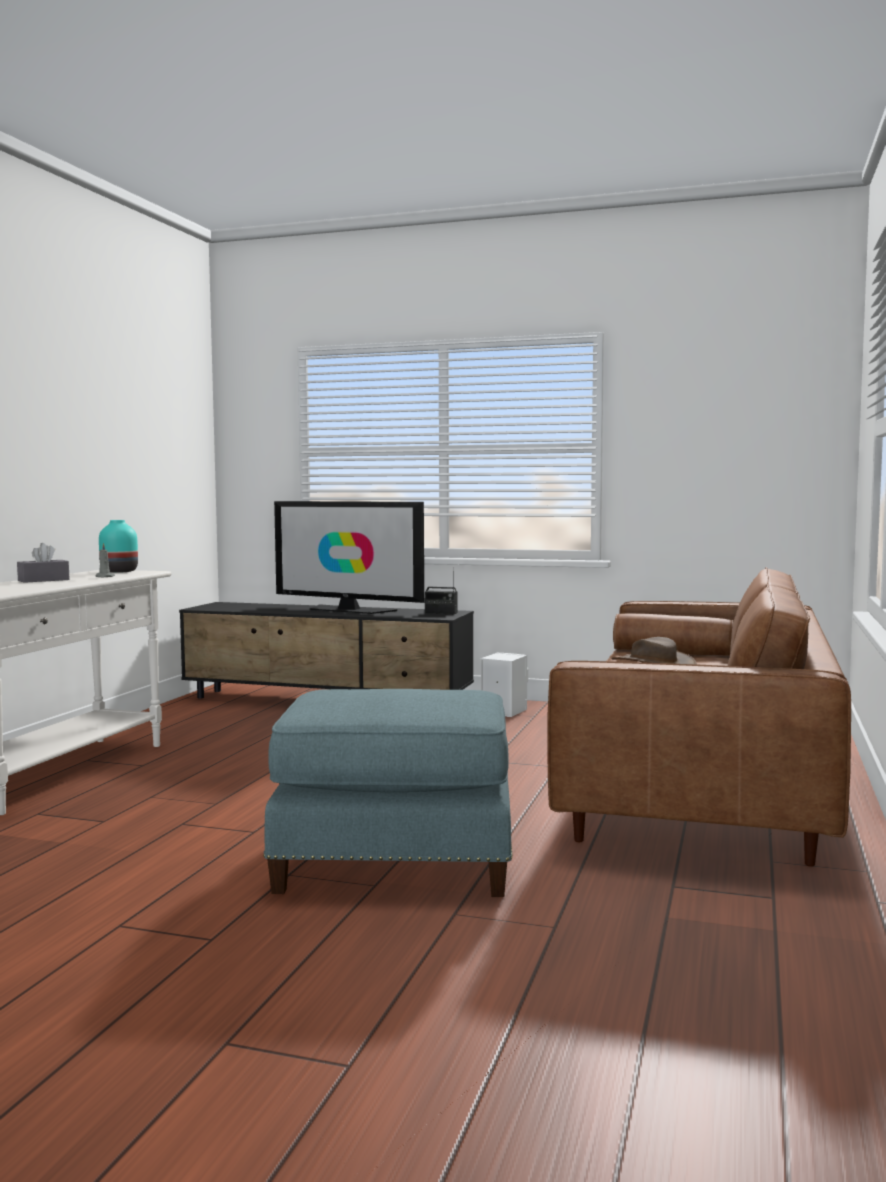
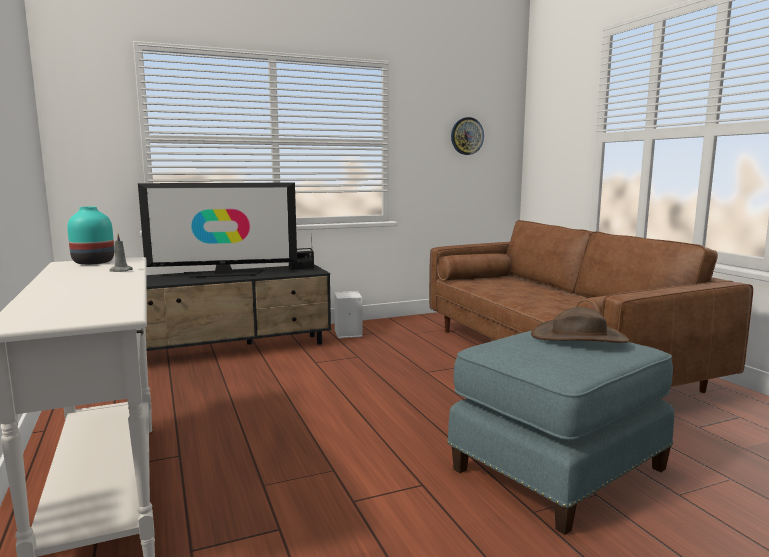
camera: 40 degrees left, 5 degrees up
grey tissue box [17,543,70,583] -> none
brown hat [611,637,696,664] -> brown hat moved to [531,307,630,343]
none -> wall clock [451,117,484,155]

